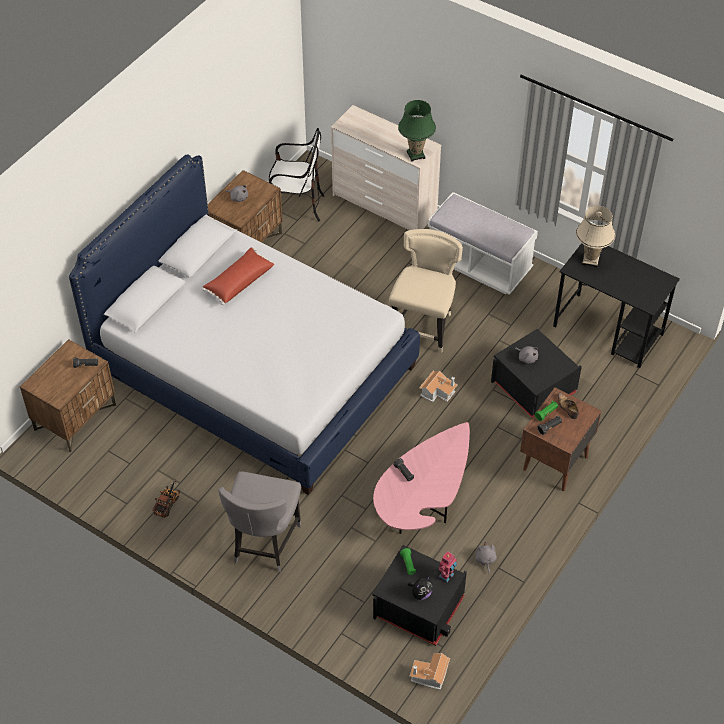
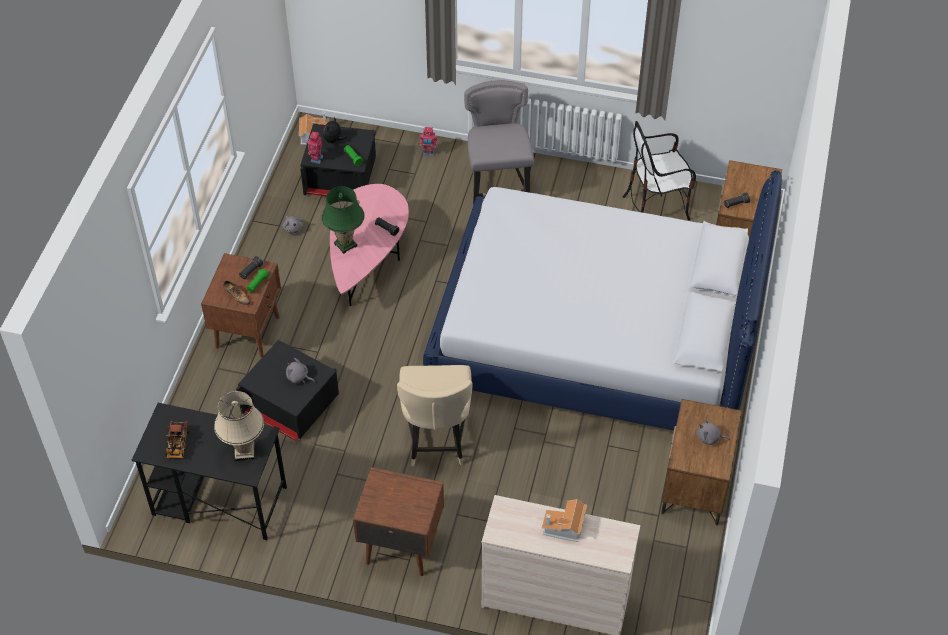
camera: 160 degrees right, 0 degrees up
toy truck [152,479,180,518] -> toy truck moved to [166,421,189,459]
red pillow [203,247,275,305] -> none
chair [269,128,325,221] -> chair moved to [623,121,696,220]
green table lamp [398,100,436,162] -> green table lamp moved to [321,186,365,254]
toy house [419,371,458,402] -> toy house moved to [542,499,587,542]
white bench [428,192,538,295] -> brown nightstand [353,467,444,576]
none -> toy robot [420,127,437,157]

